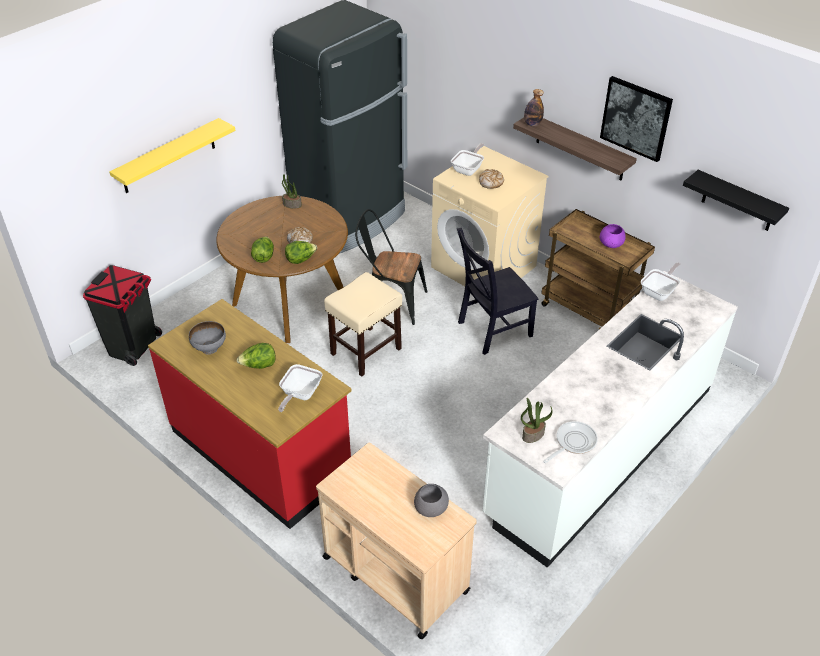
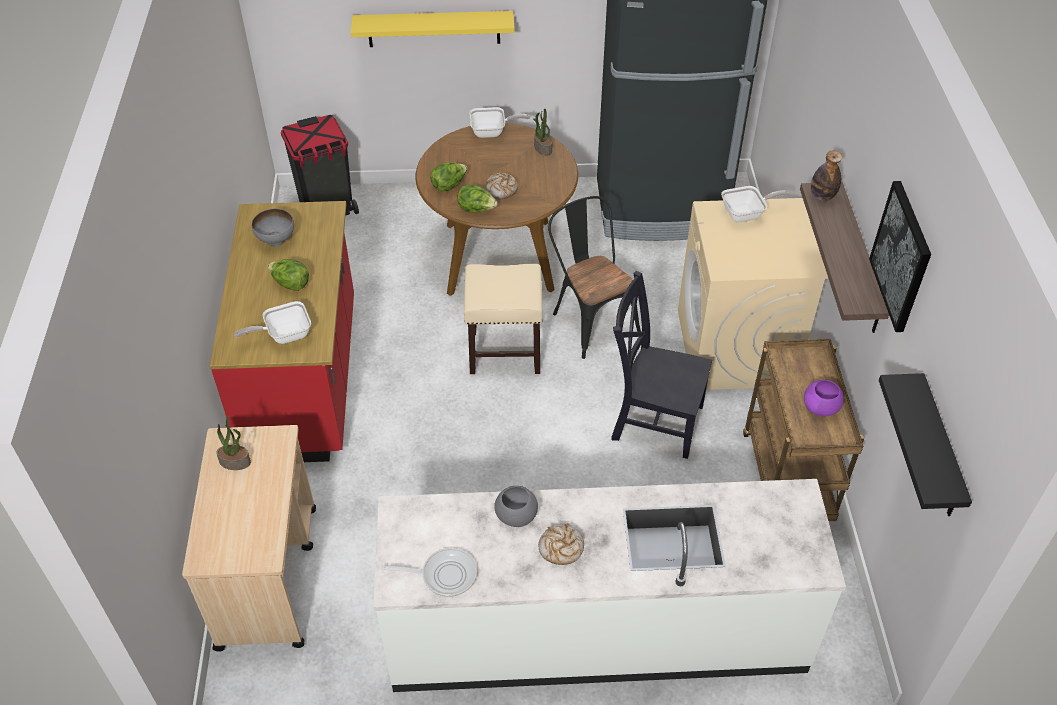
camera: 45 degrees right, 5 degrees up
grey bowl [414,484,449,517] -> grey bowl moved to [494,486,538,527]
bread [479,169,504,189] -> bread moved to [538,524,584,565]
potted plant [521,398,552,443] -> potted plant moved to [216,416,251,470]
frying pan [641,262,681,301] -> frying pan moved to [470,107,530,138]

